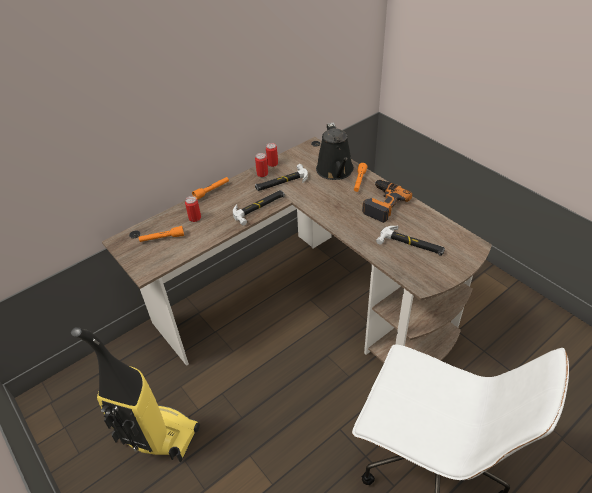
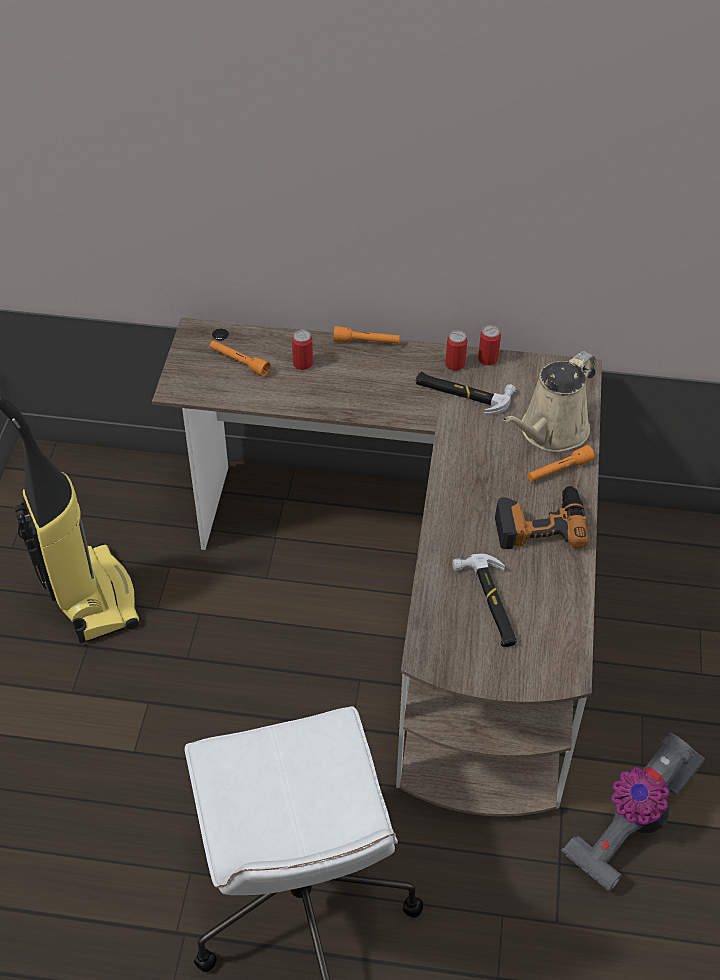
camera: 45 degrees right, 5 degrees up
hammer [233,190,285,226] -> none
black watering can [316,122,354,180] -> beige watering can [503,351,596,452]
none -> vacuum cleaner [561,733,705,892]

